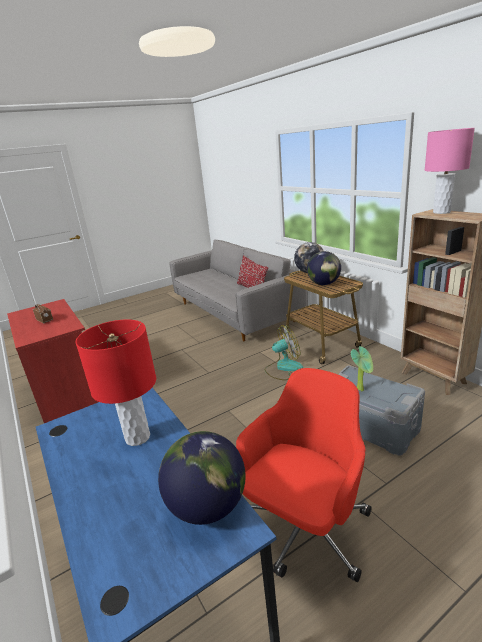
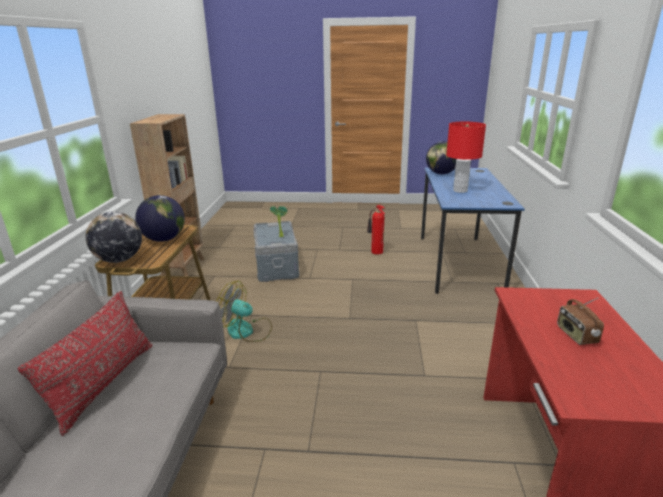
camera: 145 degrees left, 0 degrees up
red office chair [236,368,372,582] -> fire extinguisher [367,205,385,255]
pink table lamp [425,128,475,214] -> none

